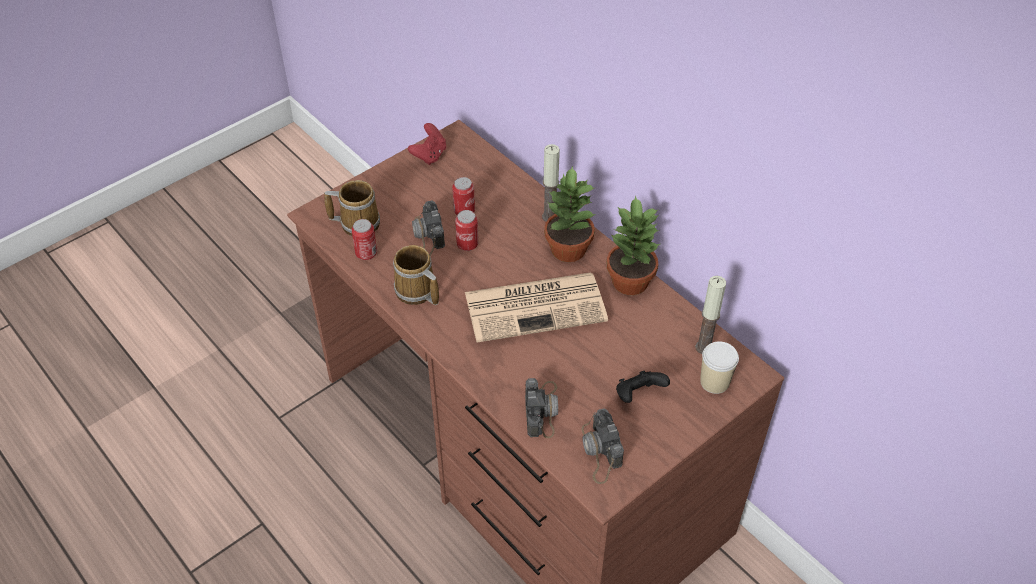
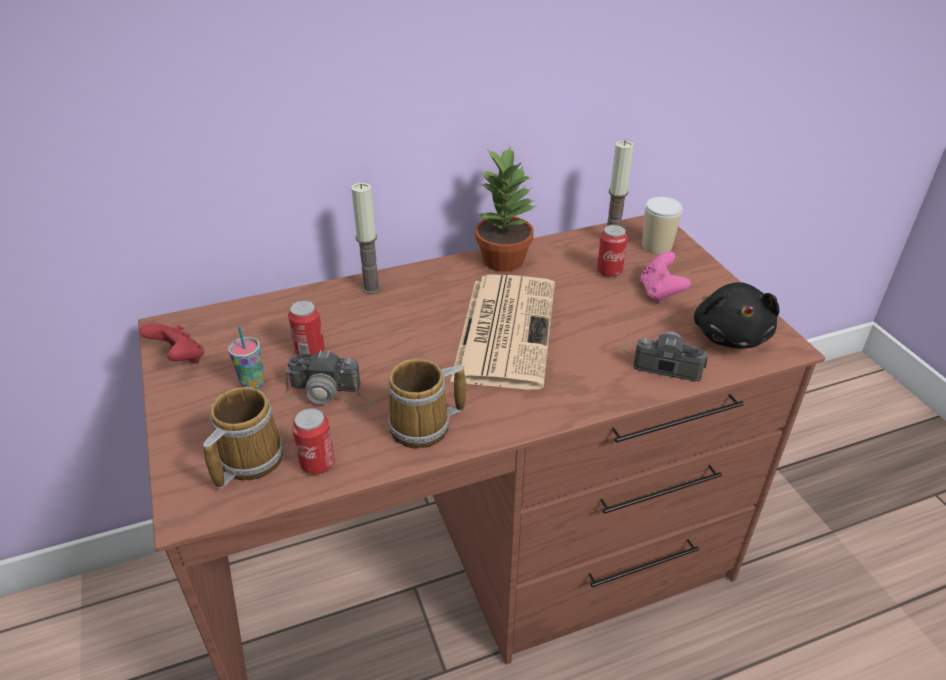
camera: 70 degrees left, 10 degrees down
can [455,210,478,251] -> can moved to [597,225,628,277]
potted plant [544,166,596,262] -> none
camera [582,408,624,484] -> black plush toy [694,282,780,349]
black game controller [616,371,670,403] -> pink game controller [640,251,691,303]
none -> cup [228,326,265,390]

